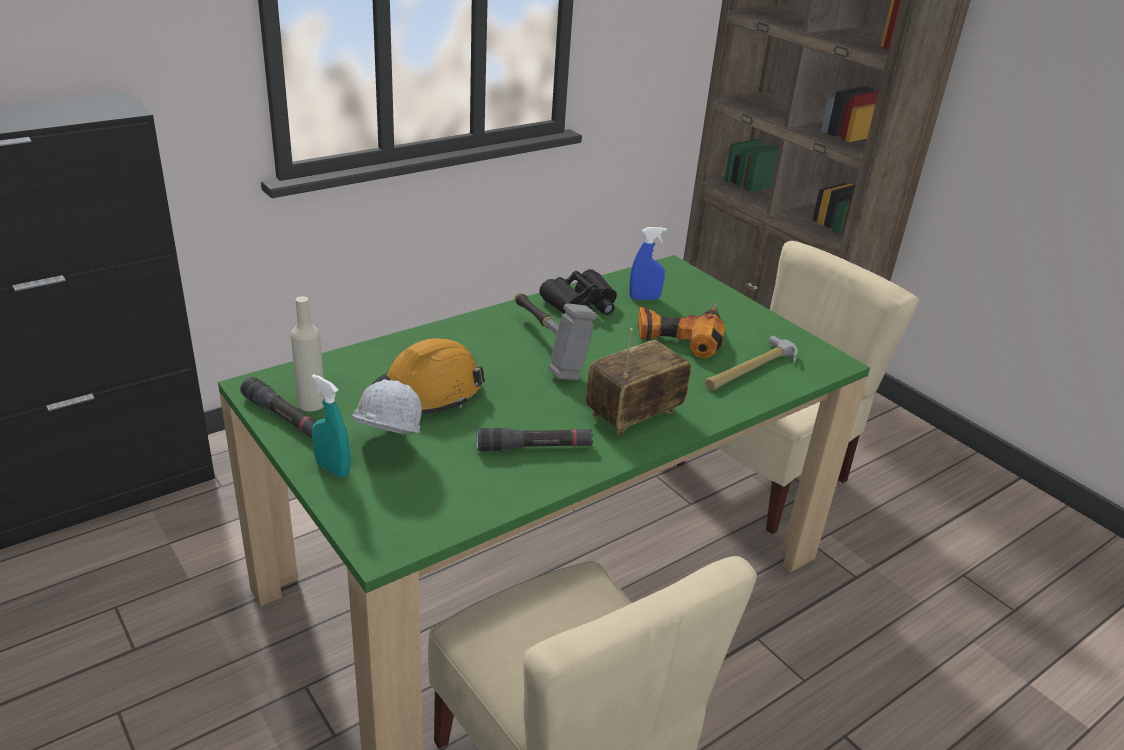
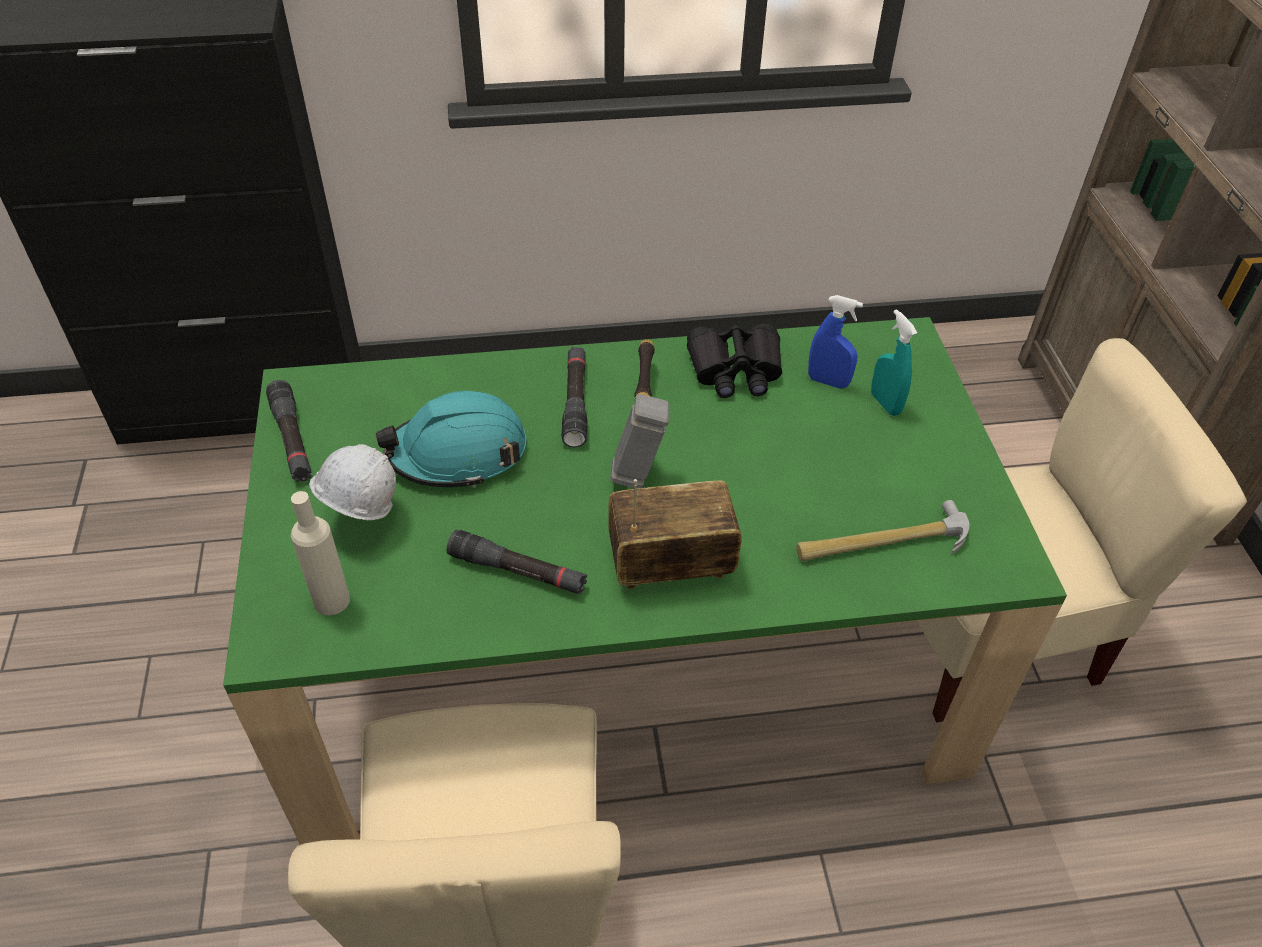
camera: 30 degrees right, 15 degrees up
beige bottle [290,296,324,411] -> beige bottle moved to [291,491,350,615]
turquoise spray bottle [311,374,351,478] -> turquoise spray bottle moved to [871,309,917,416]
orange hard hat [372,338,485,414] -> turquoise hard hat [376,391,527,488]
power drill [638,303,725,358] -> none
none -> black flashlight [562,347,588,447]

